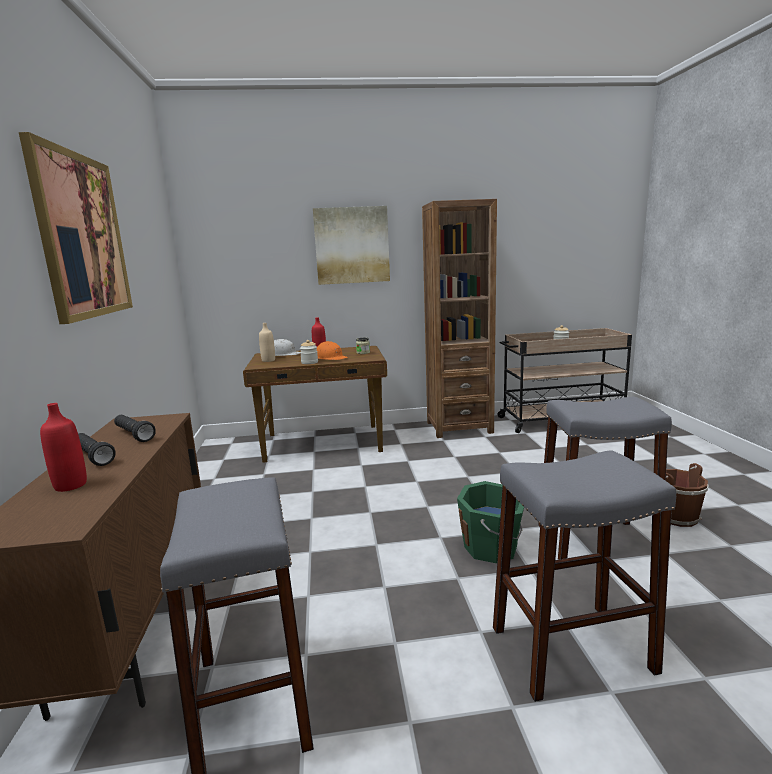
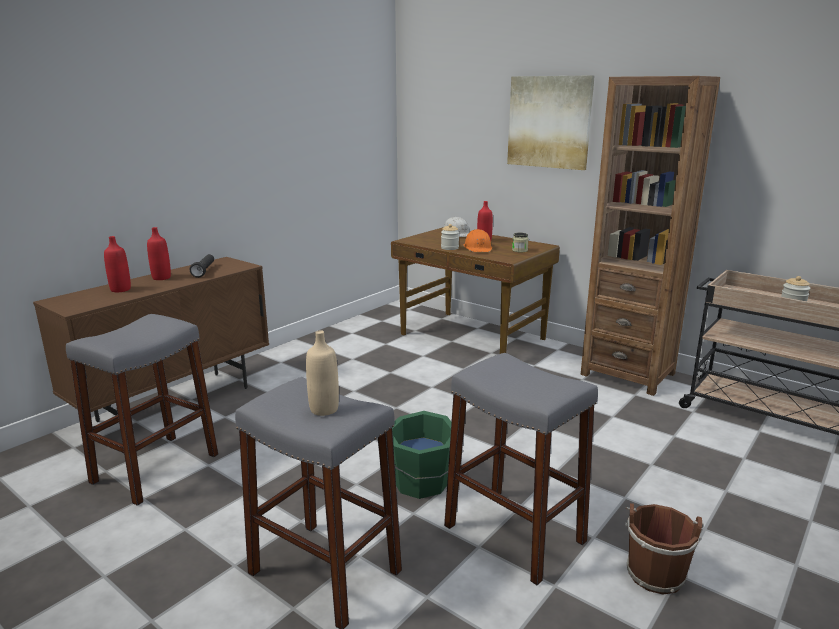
camera: 45 degrees right, 5 degrees up
picture [19,132,133,324] -> none
black flashlight [78,433,115,466] -> red bottle [147,227,171,280]
beige bottle [259,323,275,362] -> beige bottle moved to [306,330,339,416]

